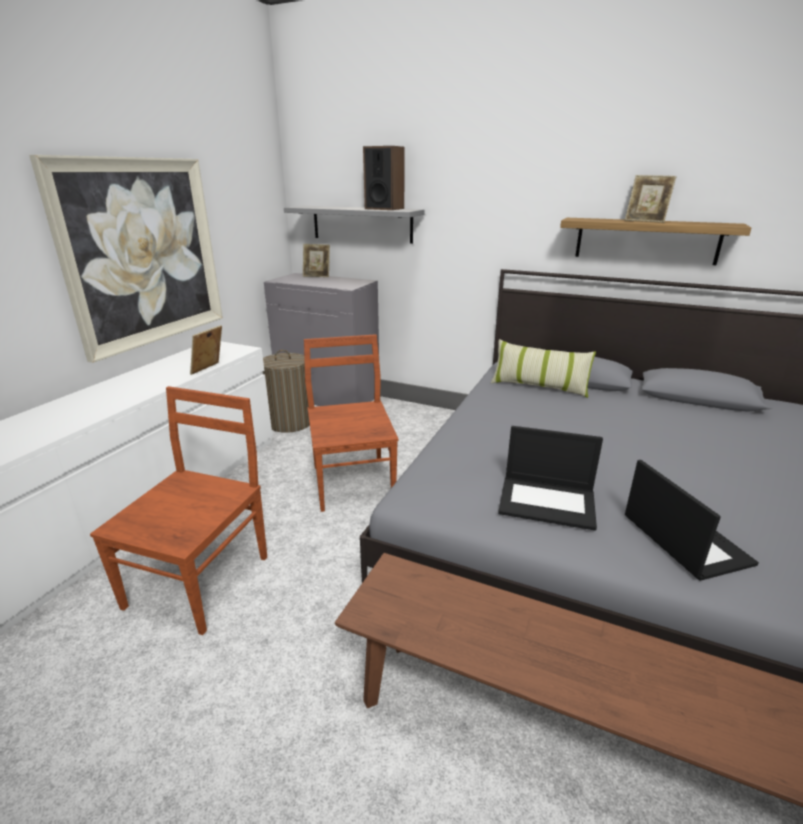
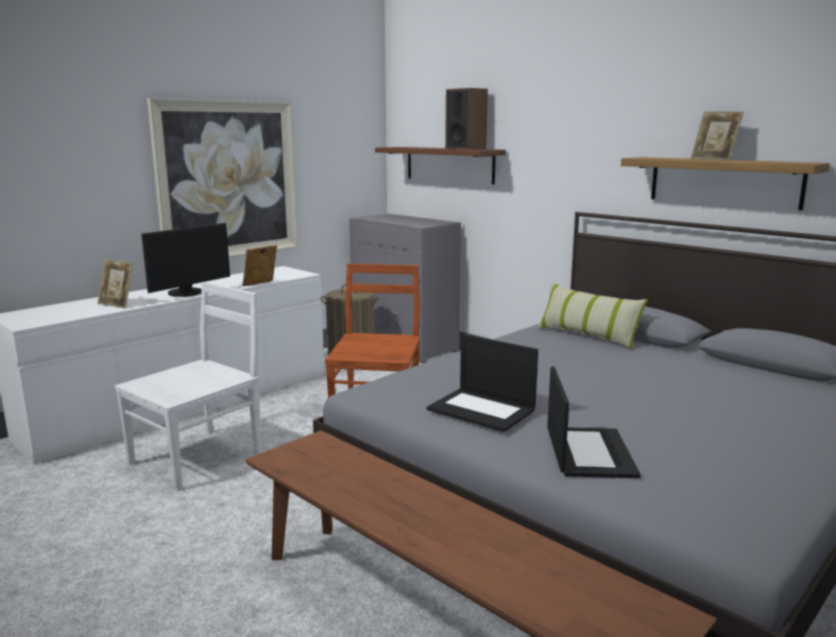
camera: 20 degrees right, 10 degrees down
brown chair [90,386,267,635] -> white chair [114,282,261,491]
grey shelf [284,206,425,244] -> brown shelf [375,147,506,184]
picture frame [303,244,330,277] -> picture frame moved to [98,259,133,309]
none -> monitor [141,223,230,297]

